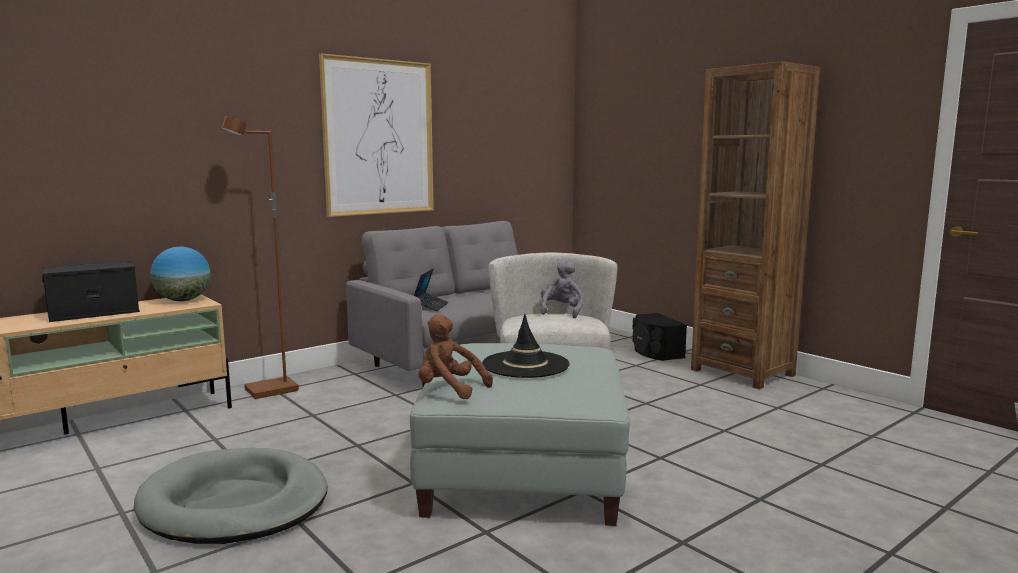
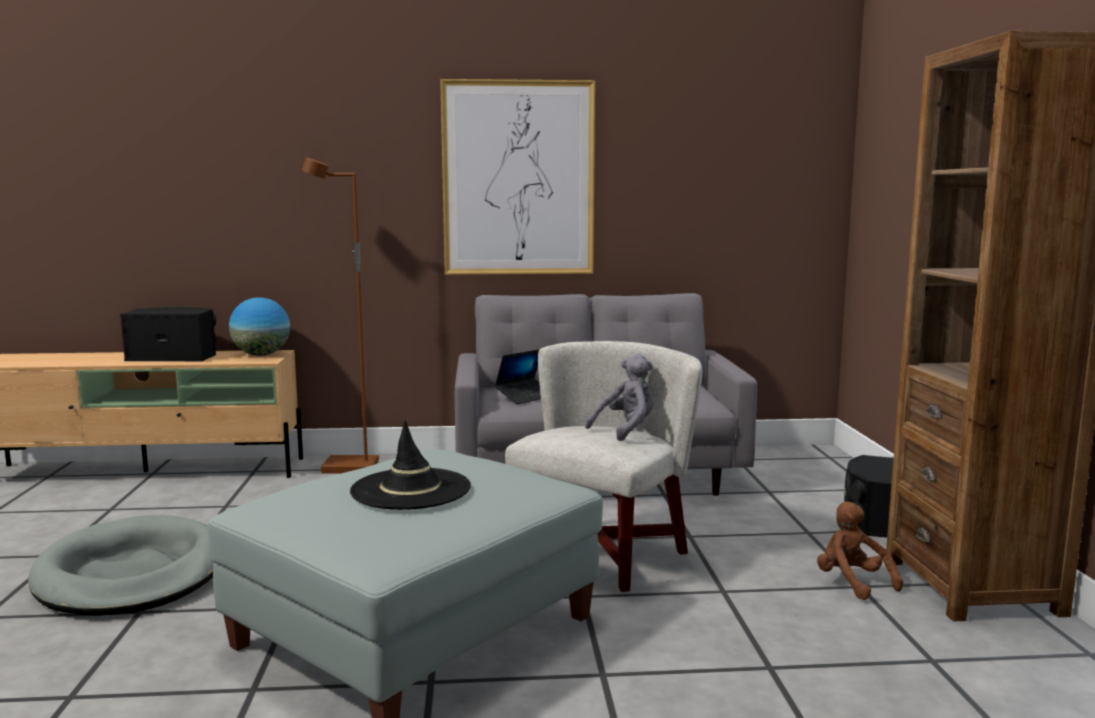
camera: 35 degrees right, 0 degrees up
brown plush toy [419,314,493,399] -> brown plush toy moved to [817,501,903,600]

